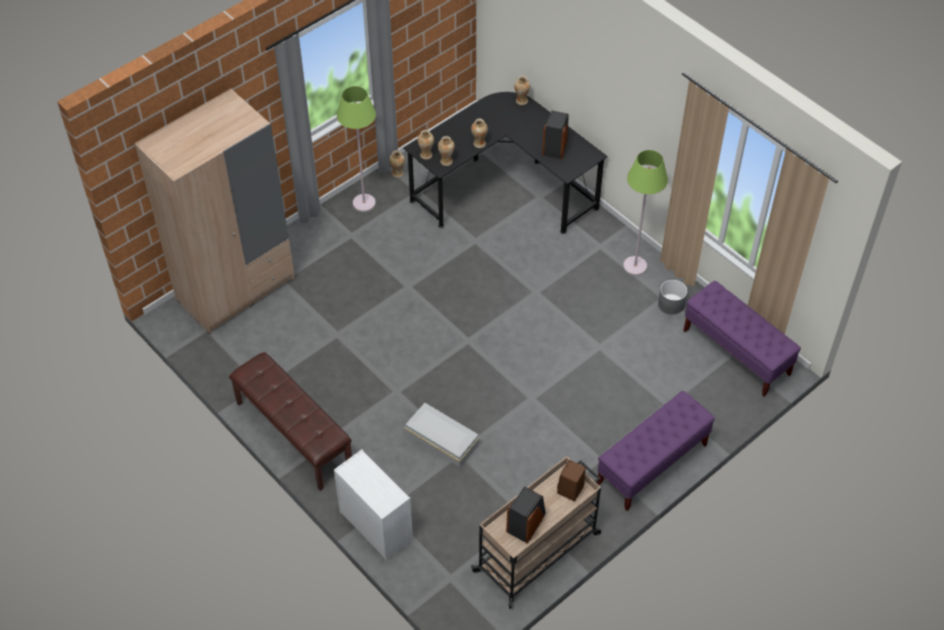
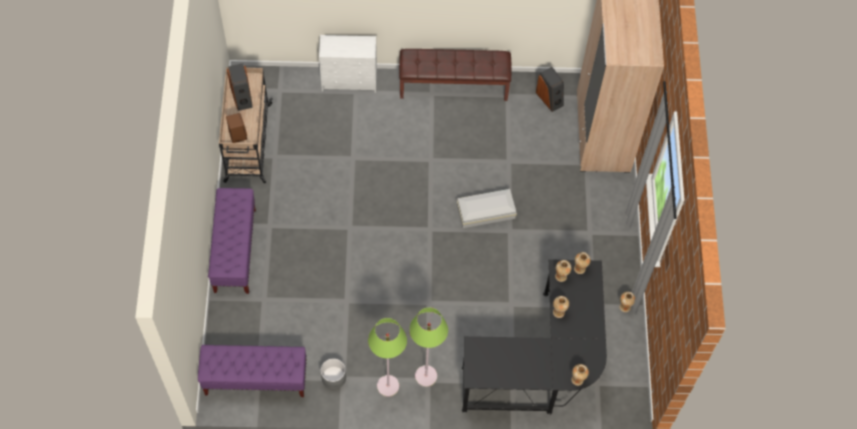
camera: 130 degrees right, 10 degrees up
green floor lamp [337,86,376,212] -> green floor lamp moved to [409,307,448,387]
white storage box [405,403,480,467] -> white storage box moved to [457,189,517,228]
speaker [542,111,568,159] -> speaker moved to [536,67,564,112]

